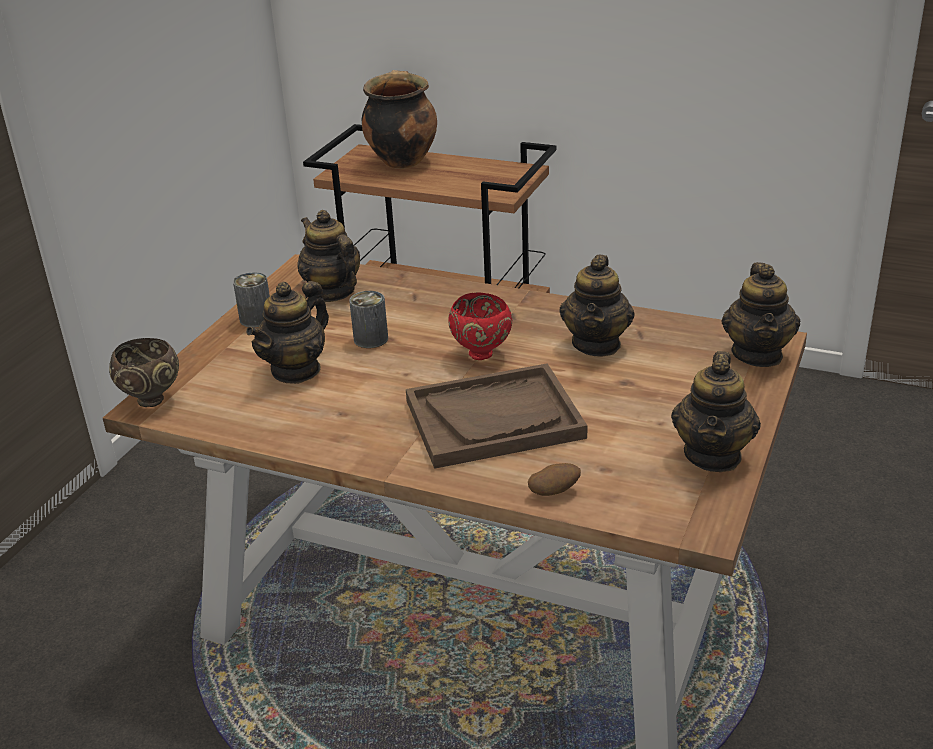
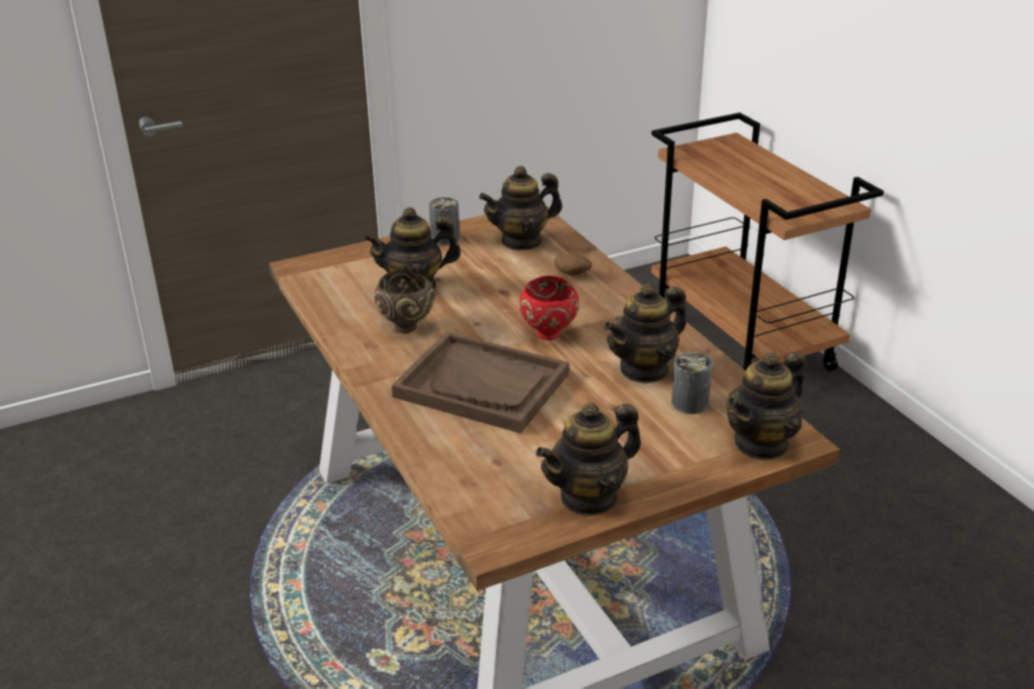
camera: 40 degrees right, 0 degrees up
brown bowl [109,338,179,407] -> brown bowl moved to [374,270,435,333]
teapot [297,210,360,302] -> teapot turned 120 degrees counterclockwise [479,166,562,251]
can [349,291,388,348] -> can moved to [672,352,712,414]
cooking pot [362,70,437,169] -> none
potato [528,463,581,496] -> potato moved to [554,254,592,276]

